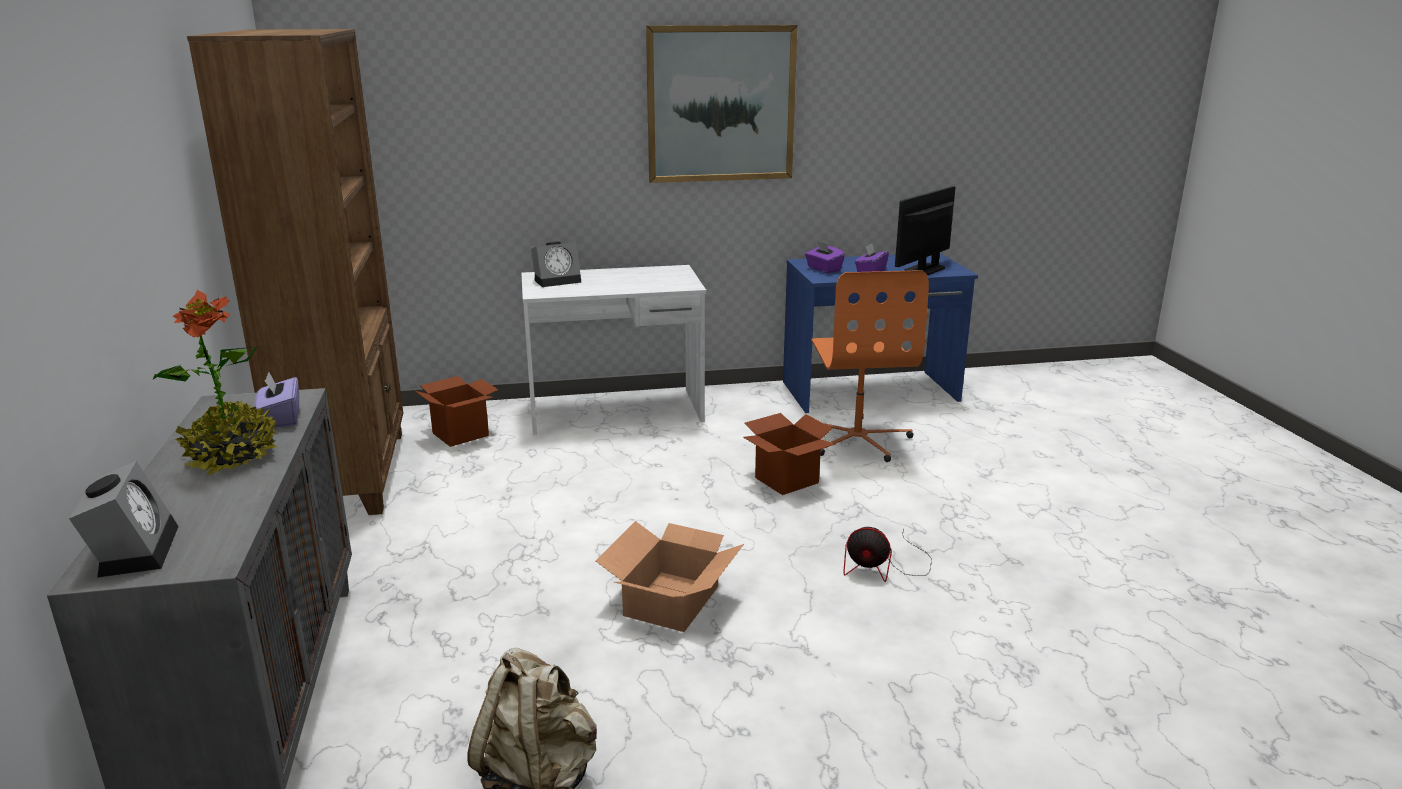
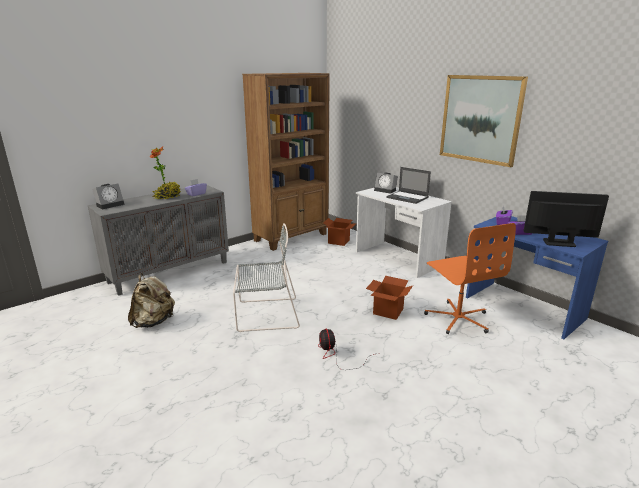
camera: 60 degrees right, 0 degrees up
cardboard box [596,521,744,632] -> grey chair [233,223,300,332]
orange office chair [811,270,929,462] -> orange office chair turned 75 degrees counterclockwise [424,223,516,334]
none -> laptop [386,167,431,204]

